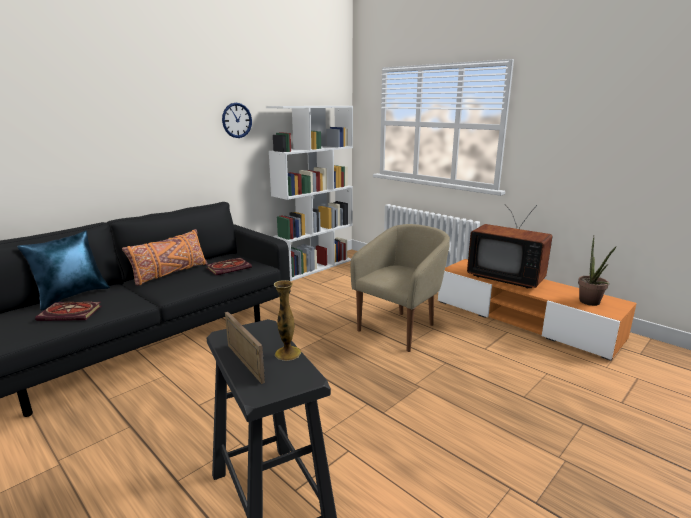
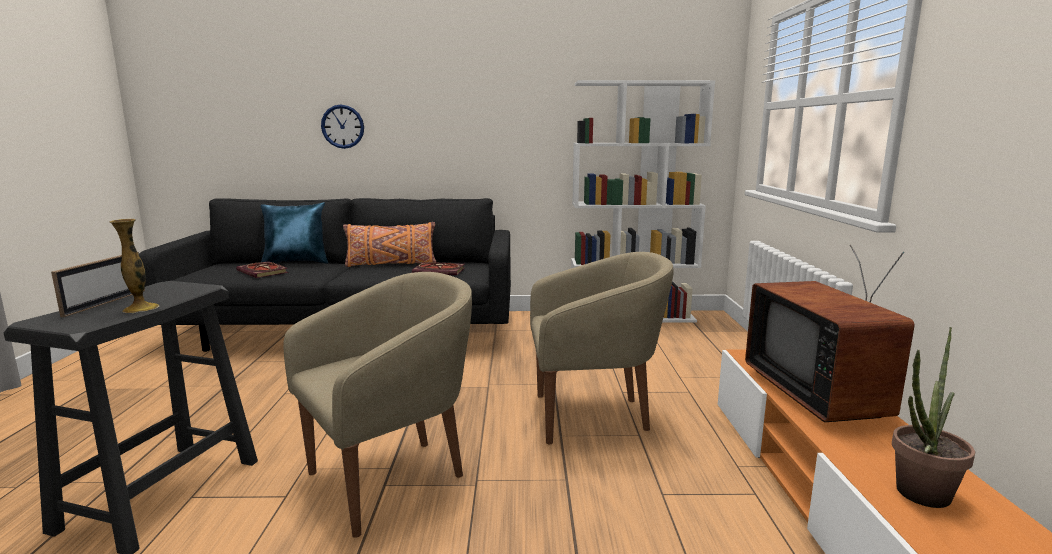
camera: 45 degrees right, 5 degrees down
wall clock [222,103,252,138] -> wall clock moved to [321,105,364,149]
none -> beige armchair [283,272,472,538]

